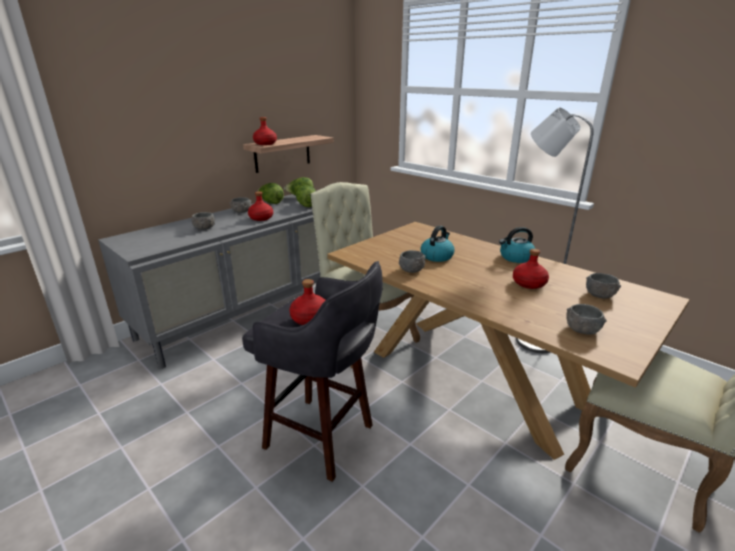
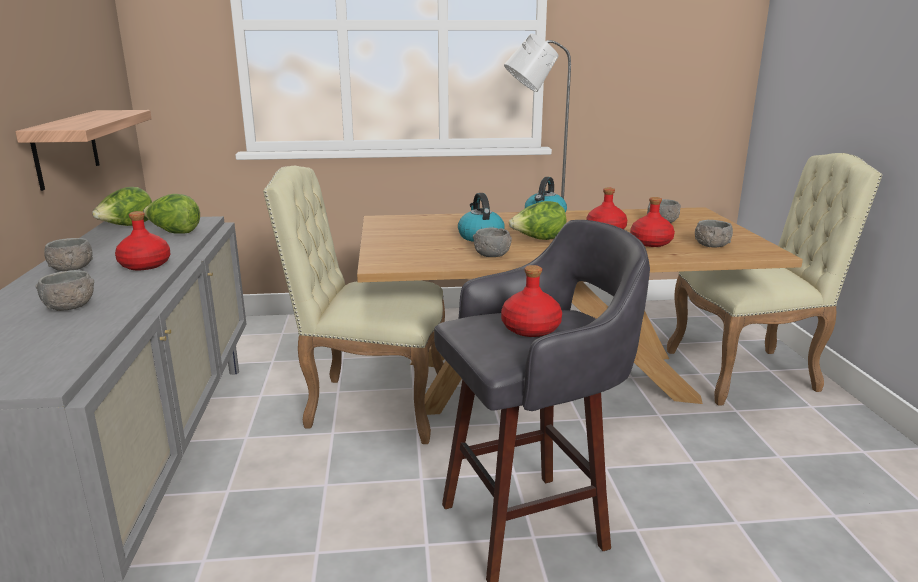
camera: 50 degrees left, 5 degrees down
red bottle [253,117,277,145] -> red bottle moved to [630,197,675,247]
lettuce [258,183,284,204] -> lettuce moved to [509,201,566,240]

